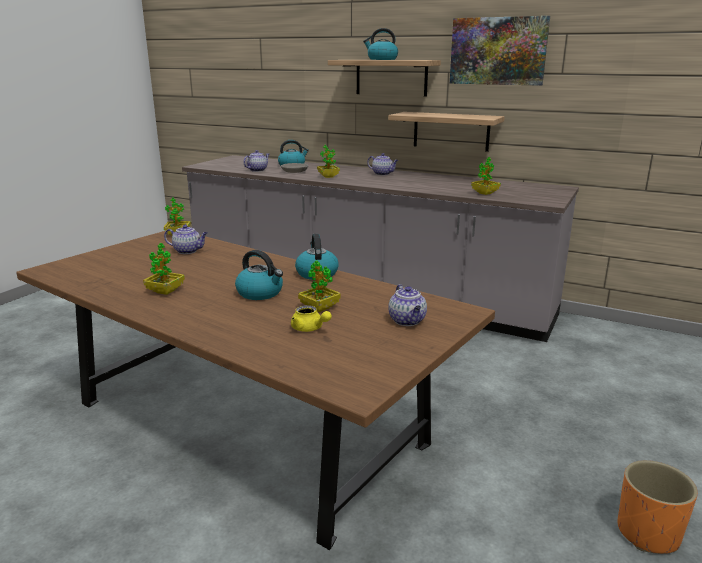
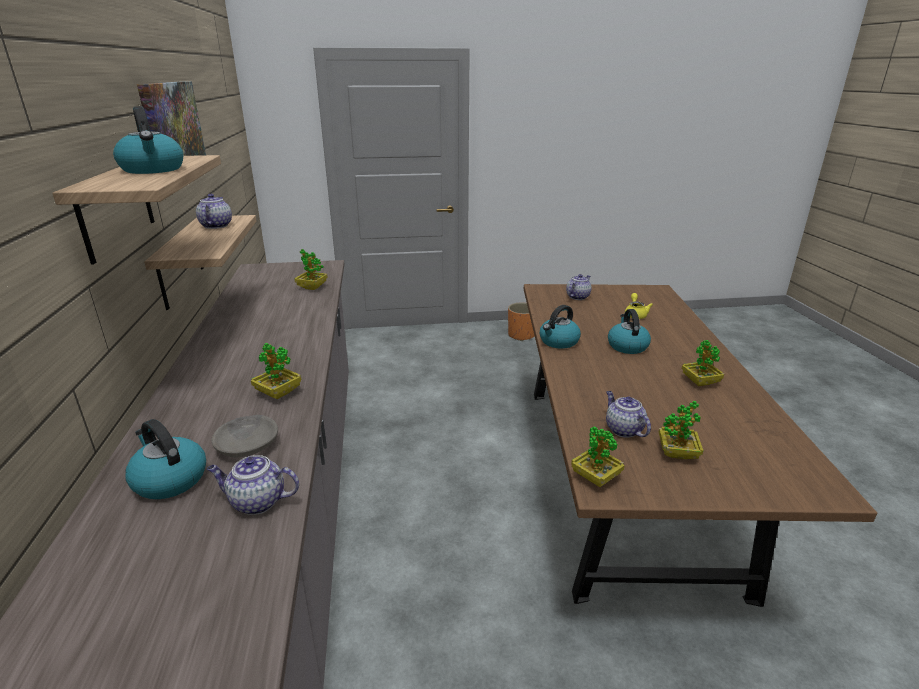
camera: 125 degrees left, 5 degrees up
potted plant [298,260,341,312] -> potted plant moved to [659,401,703,459]
teapot [367,153,399,175] -> teapot moved to [196,194,232,229]

